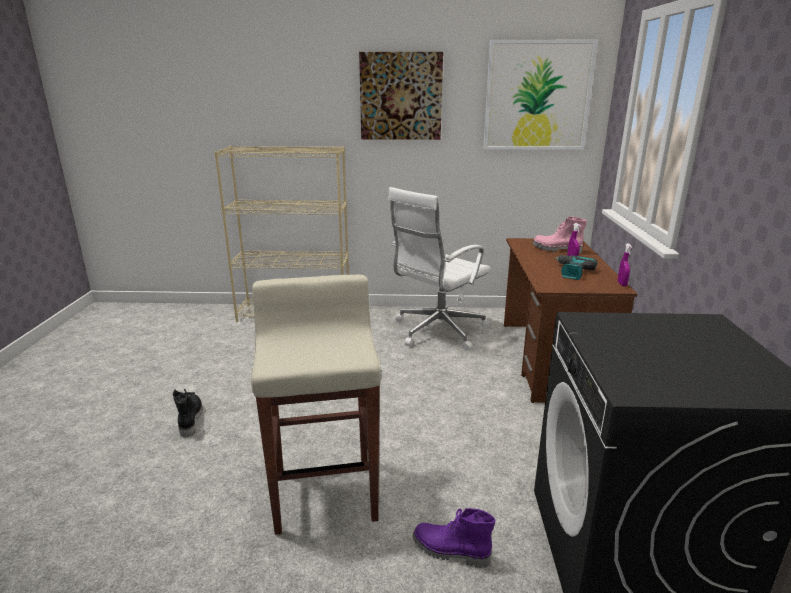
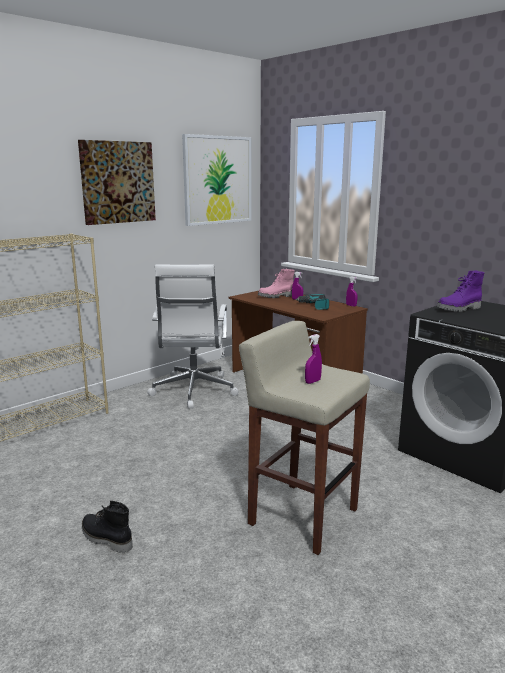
camera: 45 degrees left, 5 degrees down
purple boot [413,508,495,568] -> purple boot moved to [437,270,484,312]
none -> purple spray bottle [305,334,322,384]

